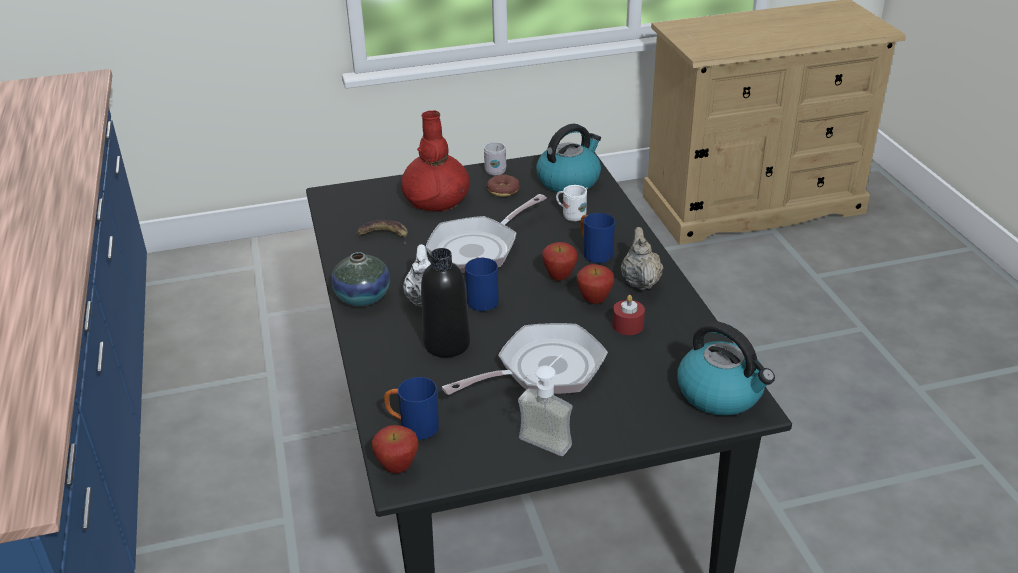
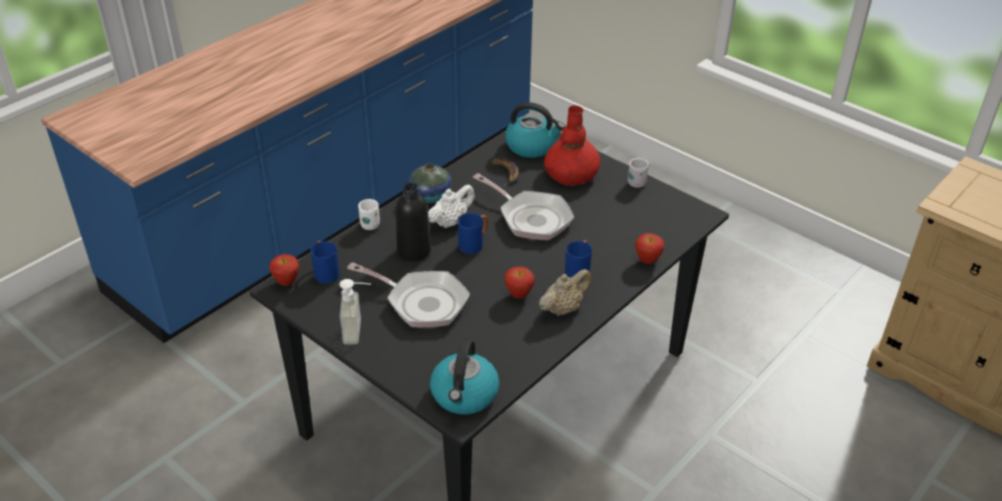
camera: 55 degrees right, 5 degrees up
frying pan [425,194,547,273] -> frying pan turned 150 degrees counterclockwise [473,173,574,240]
donut [487,174,520,197] -> none
kettle [536,124,601,192] -> kettle moved to [505,102,565,158]
apple [542,242,577,281] -> apple moved to [635,233,664,264]
white mug [556,185,588,221] -> white mug moved to [358,199,380,230]
red candle [612,295,645,335] -> none

